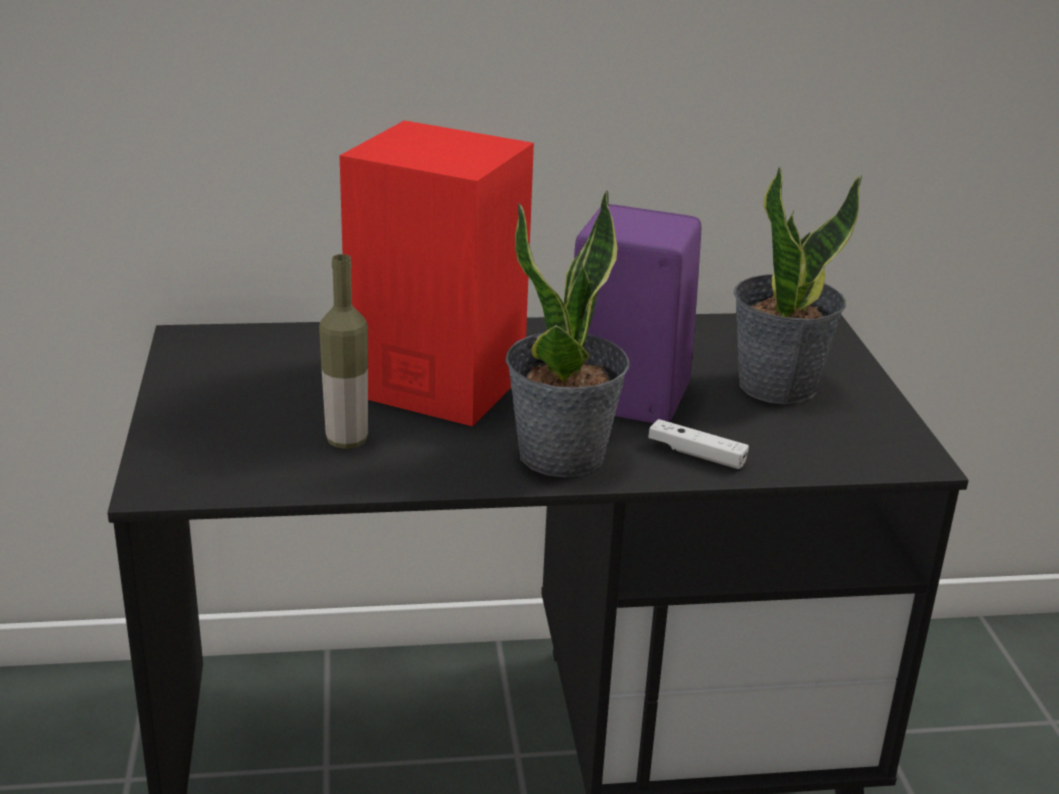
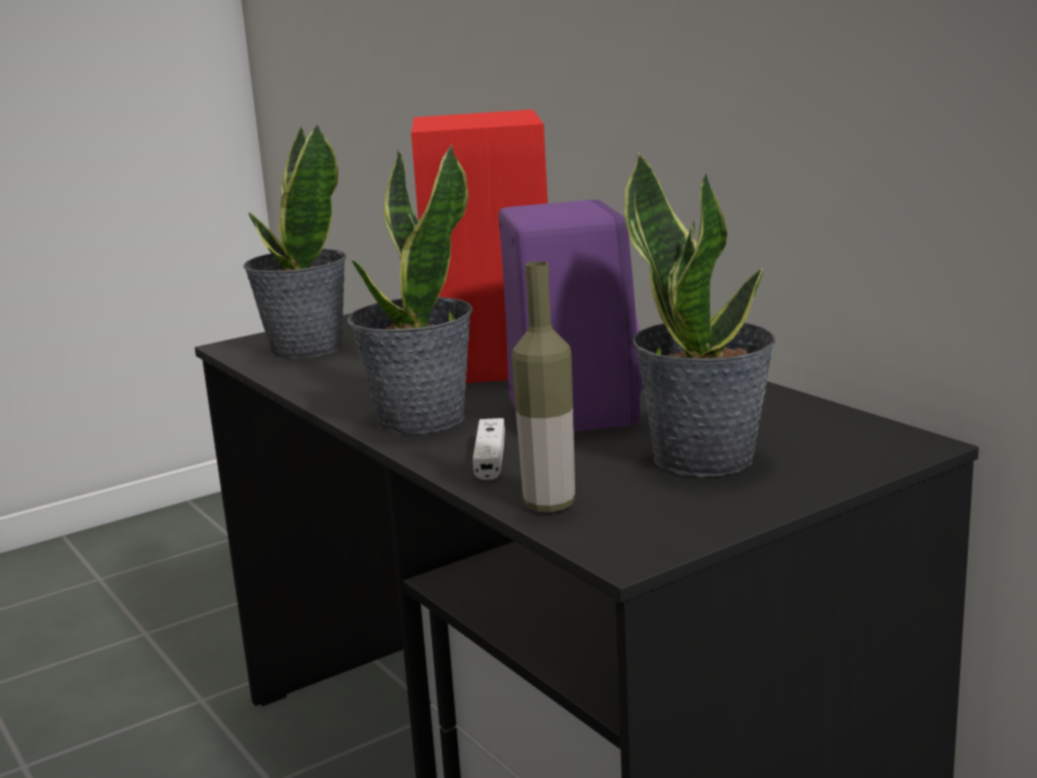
camera: 65 degrees right, 10 degrees down
bottle [319,254,368,449] -> bottle moved to [512,261,575,512]
none -> potted plant [243,124,347,359]

